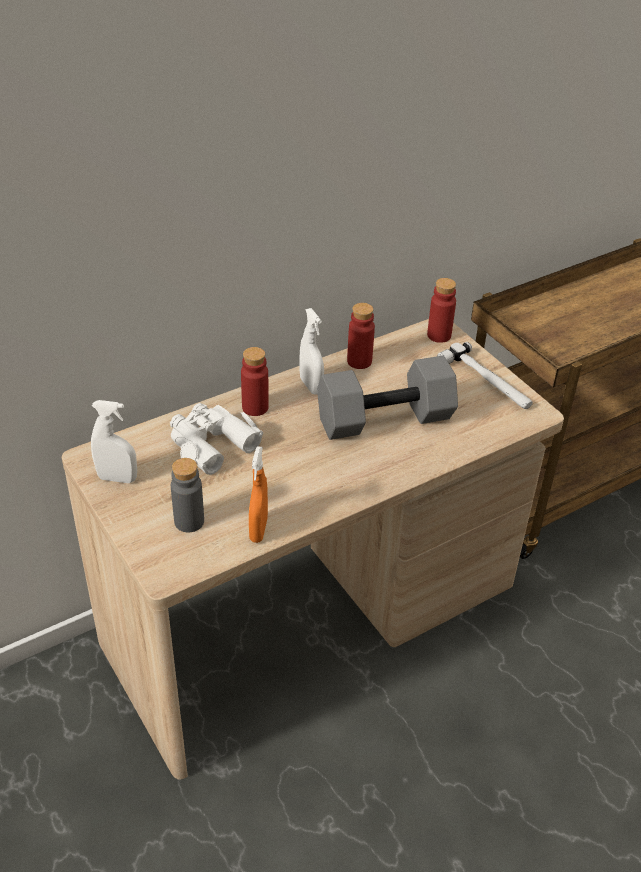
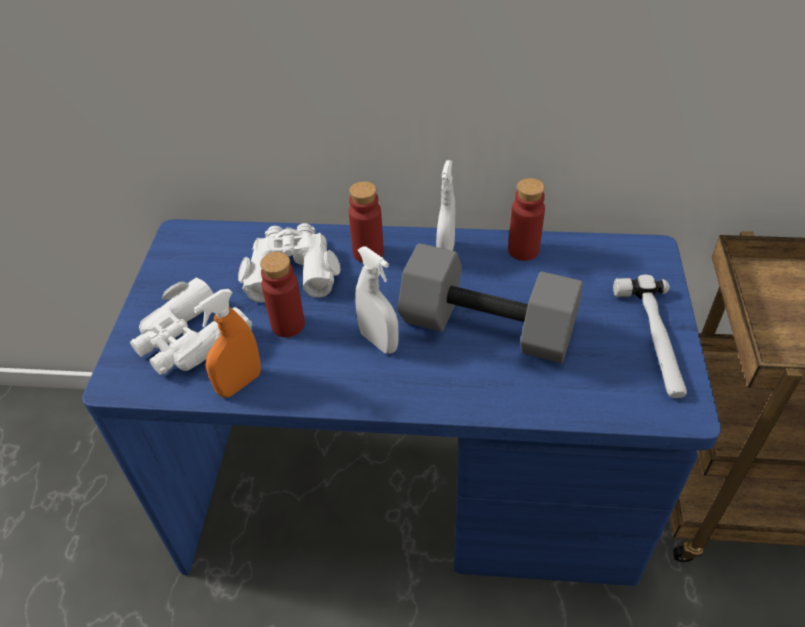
camera: 40 degrees right, 5 degrees up
beige desk [62,319,564,780] -> blue desk [82,219,721,586]
white spray bottle [91,400,137,483] -> white spray bottle moved to [355,247,398,354]
grey bottle [171,458,204,533] -> white binoculars [130,277,252,375]
red bottle [427,278,456,343] -> red bottle moved to [260,252,305,337]

